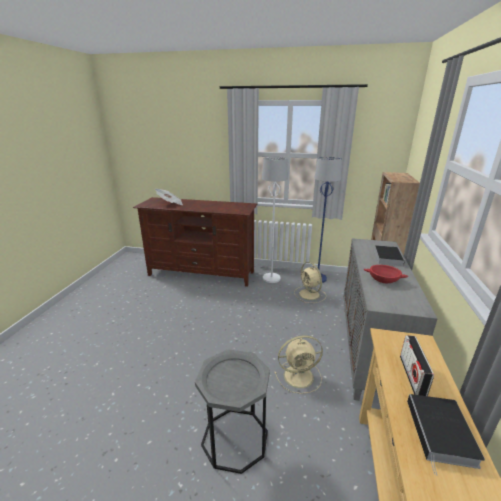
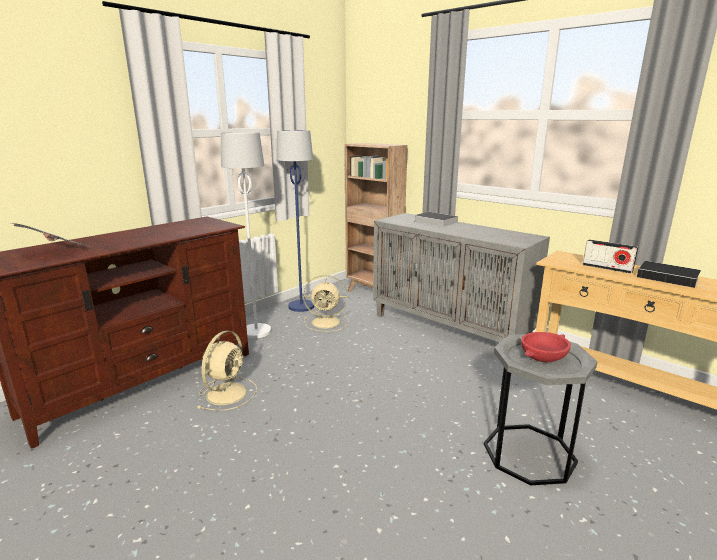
camera: 60 degrees left, 5 degrees down
beige fan [274,335,323,394] -> beige fan moved to [197,331,257,410]
red bowl [364,265,408,283] -> red bowl moved to [521,332,571,362]

